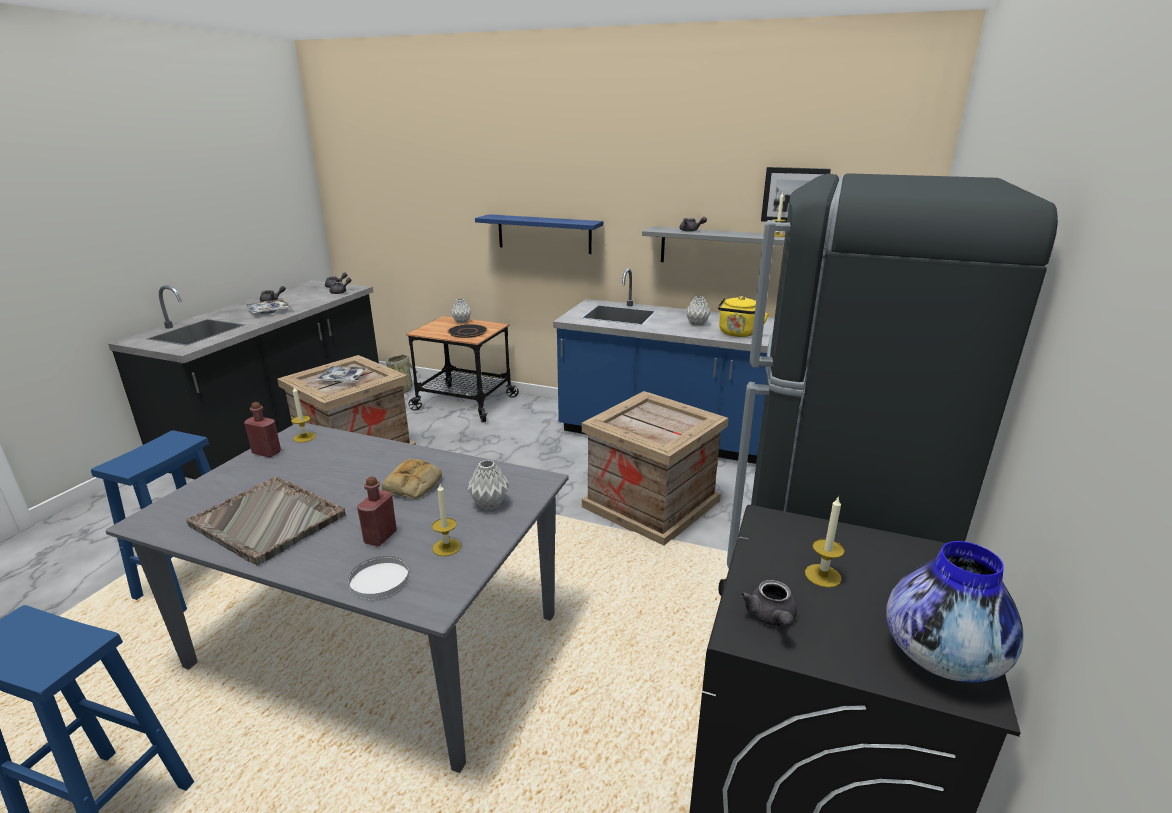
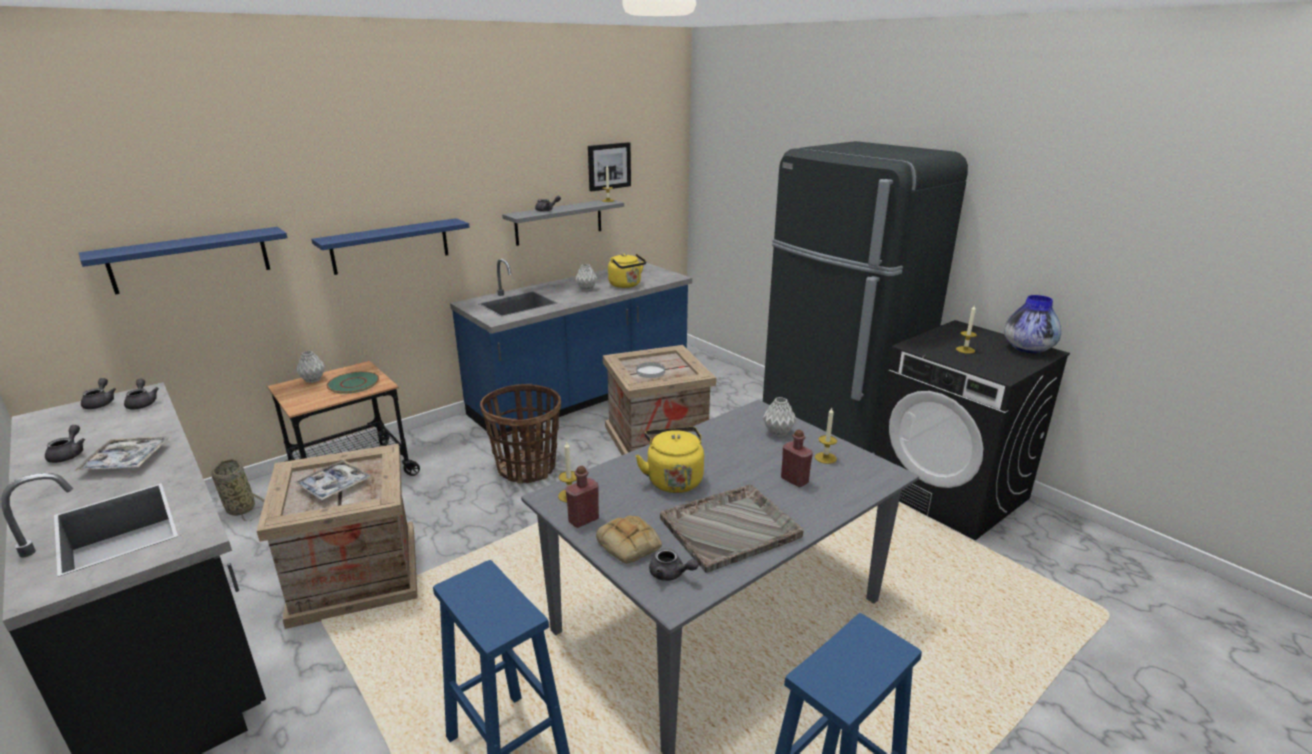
camera: 60 degrees left, 0 degrees up
white plate [348,556,409,601] -> white plate moved to [636,362,665,378]
bread [382,459,442,499] -> bread moved to [596,516,662,564]
black plate [448,324,487,338] -> green plate [326,371,379,394]
grey teapot [741,580,797,627] -> grey teapot moved to [649,548,698,581]
none -> blue shelf [79,227,287,294]
none -> basket [480,384,561,484]
none -> yellow kettle [635,427,704,493]

